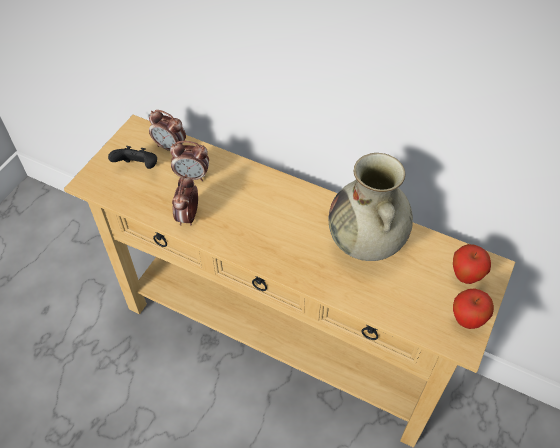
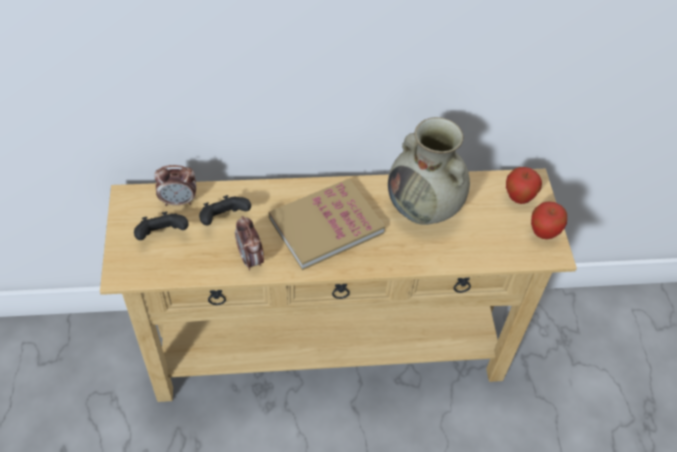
camera: 35 degrees left, 0 degrees up
alarm clock [170,141,209,181] -> black game controller [199,195,251,225]
none -> book [269,179,385,270]

